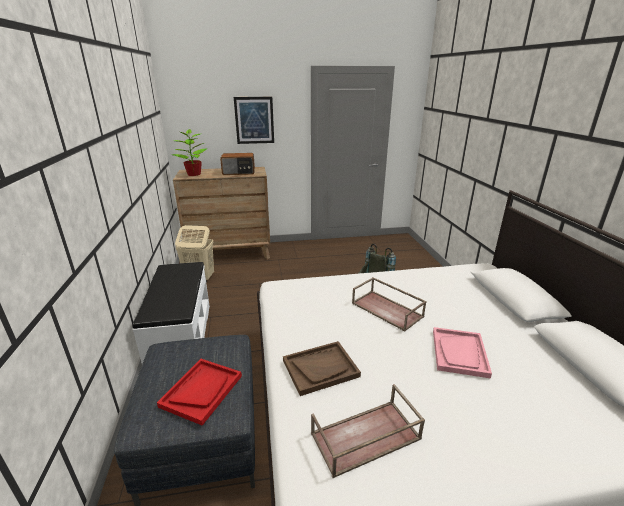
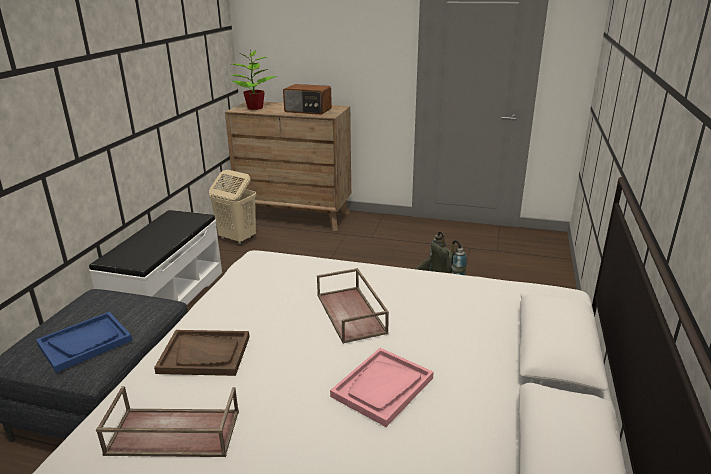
camera: 25 degrees right, 0 degrees up
red tray [157,359,242,426] -> blue tray [36,312,132,373]
picture [234,97,274,144] -> none

